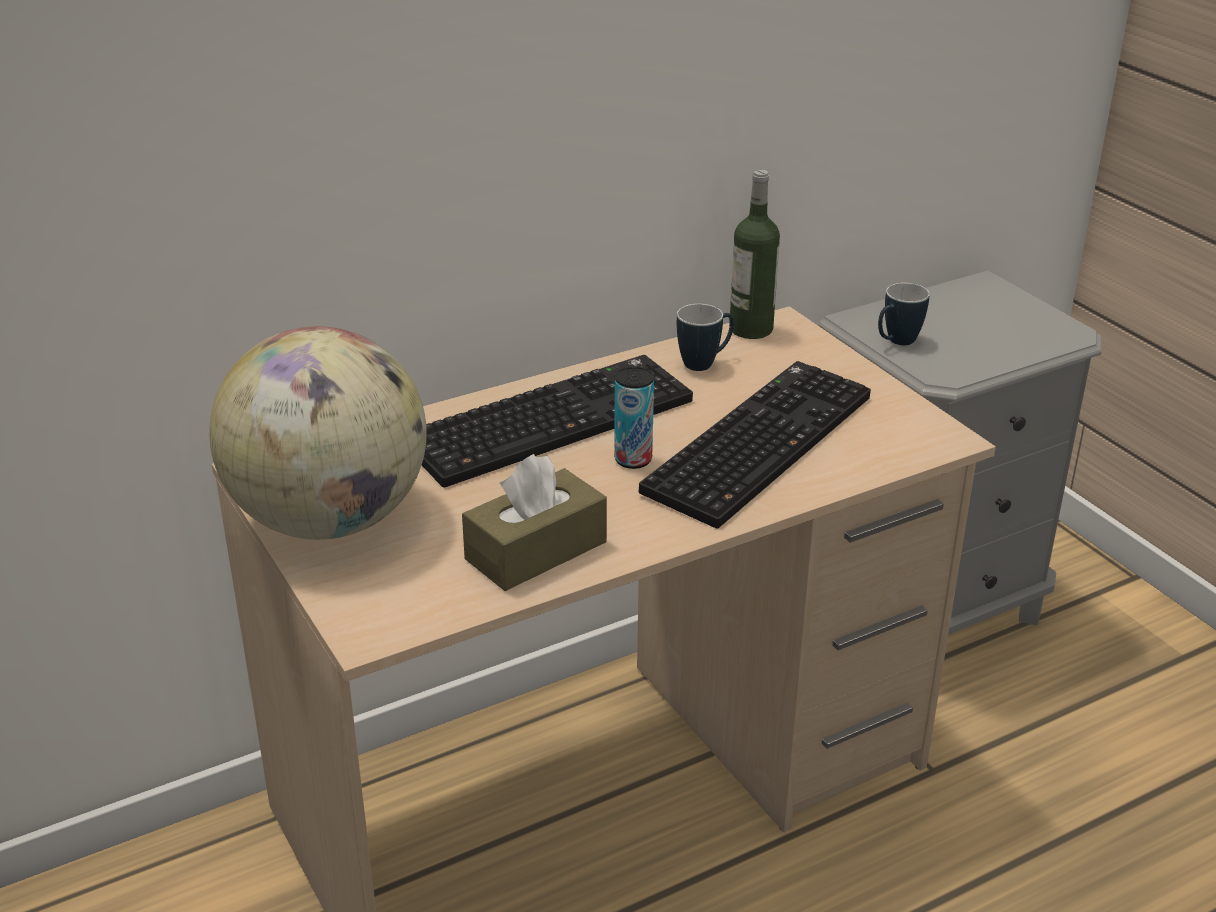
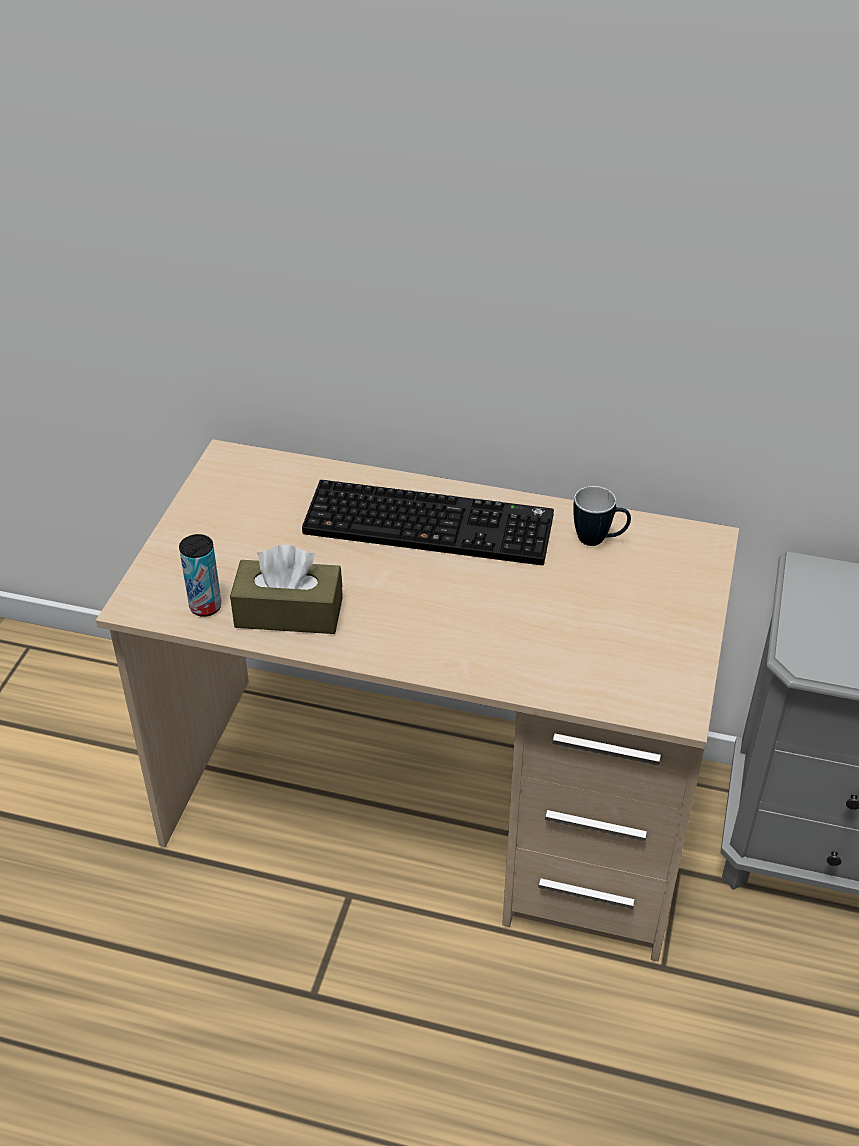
camera: 45 degrees right, 10 degrees up
globe [209,326,427,540] -> none
can [614,367,654,469] -> can moved to [179,534,222,617]
keyboard [639,361,871,528] -> none
bottle [729,170,780,339] -> none
mug [878,283,930,345] -> none

